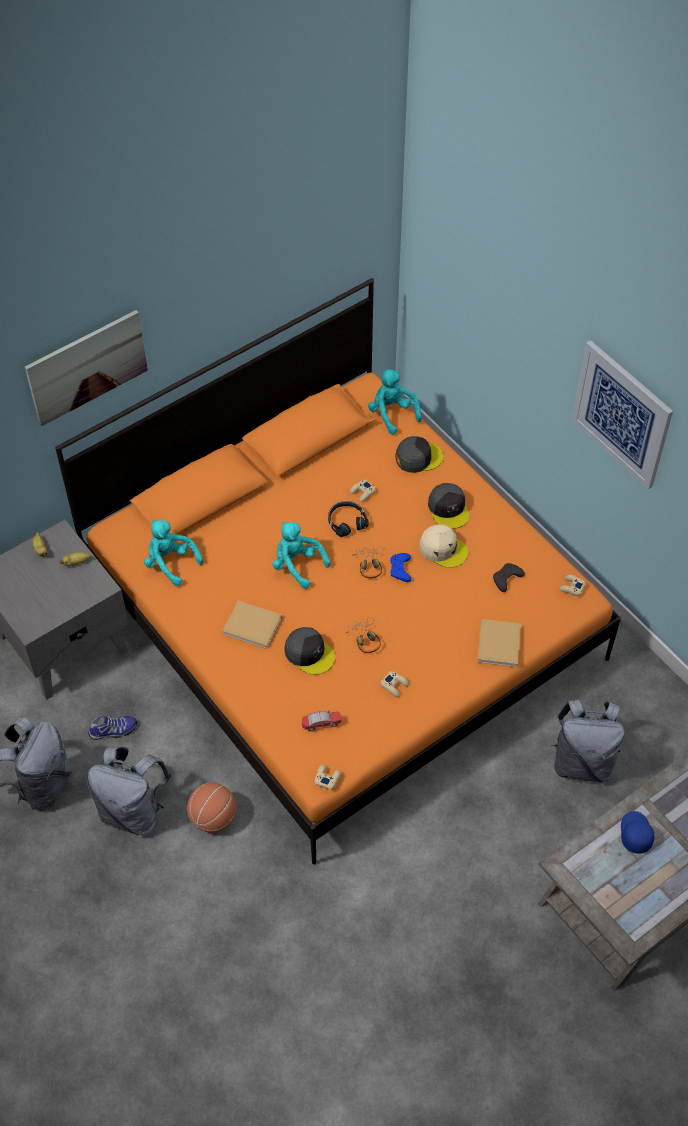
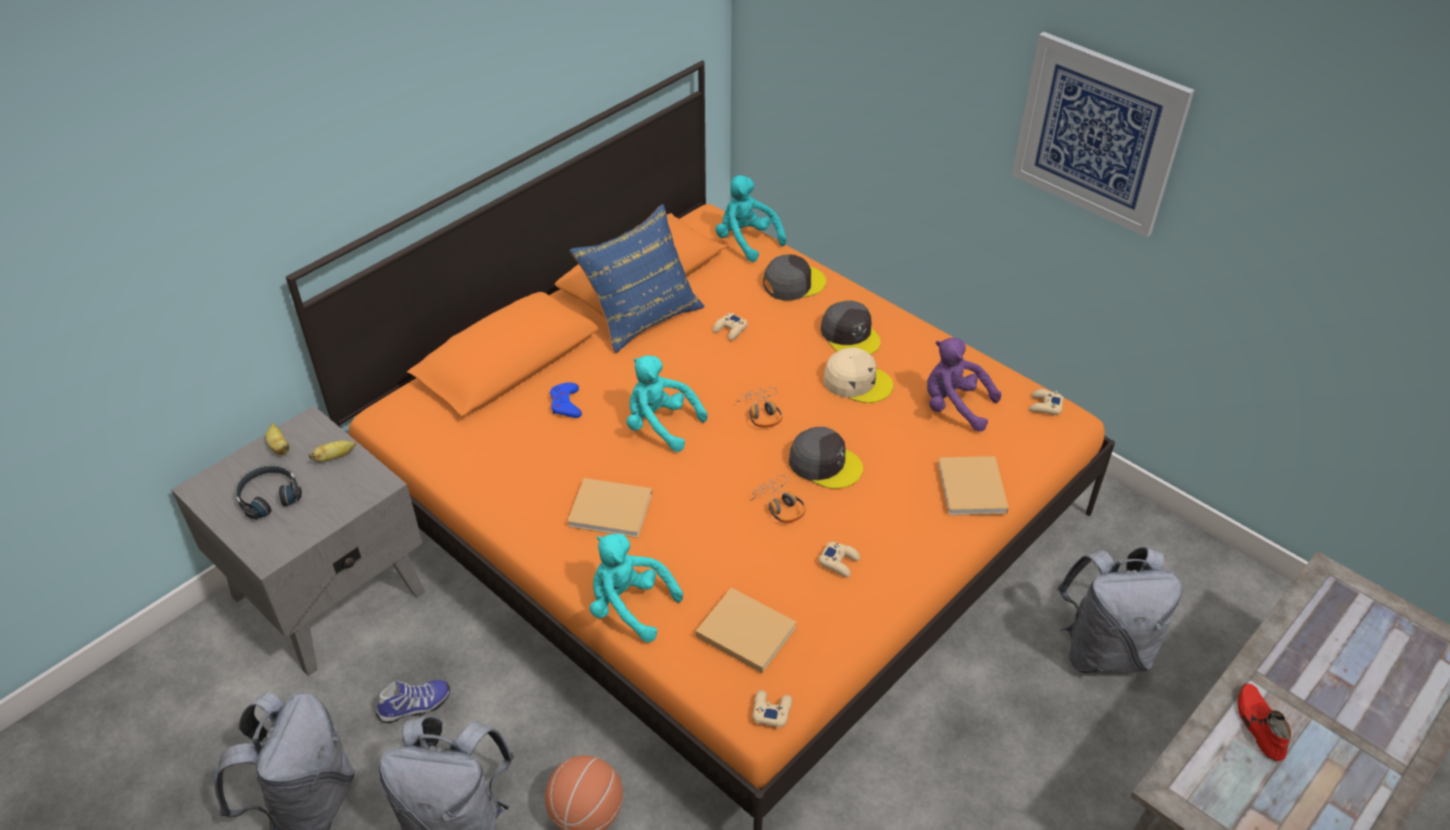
camera: 10 degrees left, 10 degrees down
picture [25,310,148,426] -> none
turquoise plush toy [144,520,203,586] -> turquoise plush toy moved to [590,534,683,642]
grey cap [284,627,335,675] -> grey cap moved to [789,427,863,489]
toy car [302,710,342,731] -> beige book [696,588,797,673]
black headphones [328,501,368,537] -> black headphones moved to [235,464,302,520]
blue game controller [390,553,411,582] -> blue game controller moved to [550,382,582,418]
grey game controller [493,563,525,592] -> purple plush toy [927,337,1001,432]
blue cap [621,811,654,854] -> red shoe [1238,684,1291,761]
none -> blue pillow [570,204,704,353]

